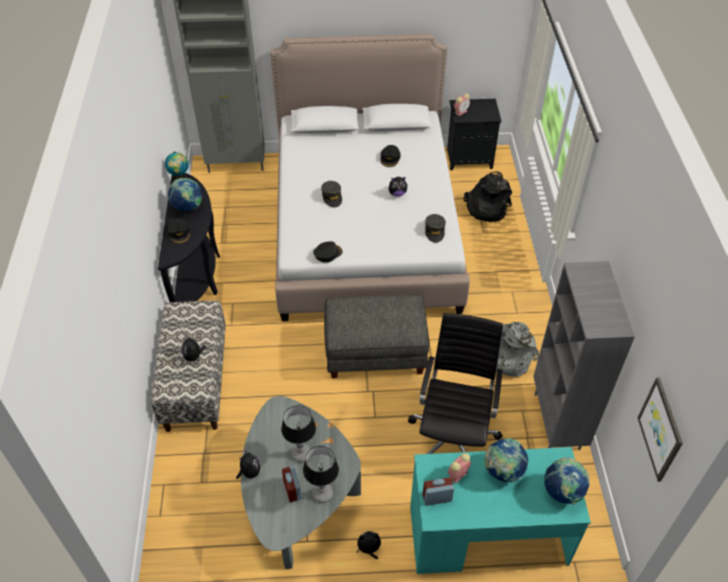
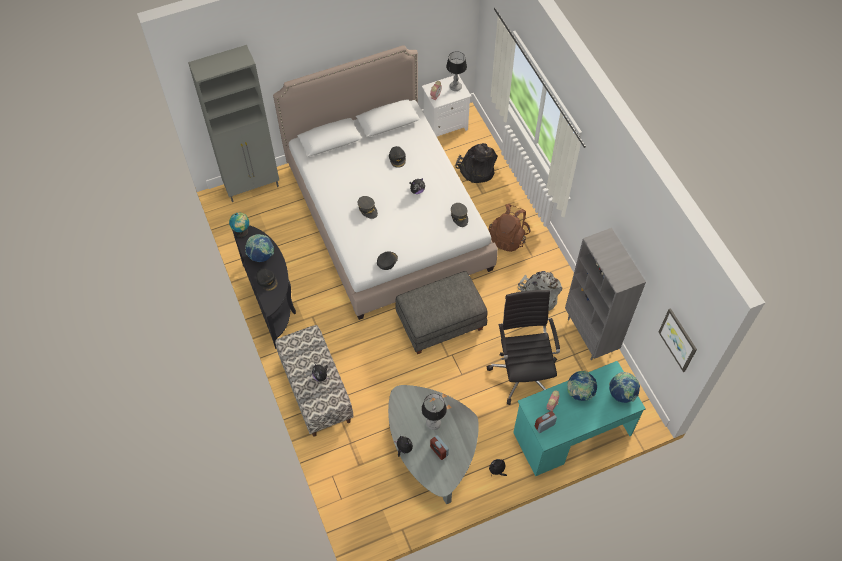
camera: 20 degrees left, 10 degrees up
table lamp [303,446,339,503] -> table lamp moved to [446,51,467,91]
black nightstand [447,99,502,170] -> white nightstand [422,74,471,137]
none -> brown backpack [488,203,531,252]

